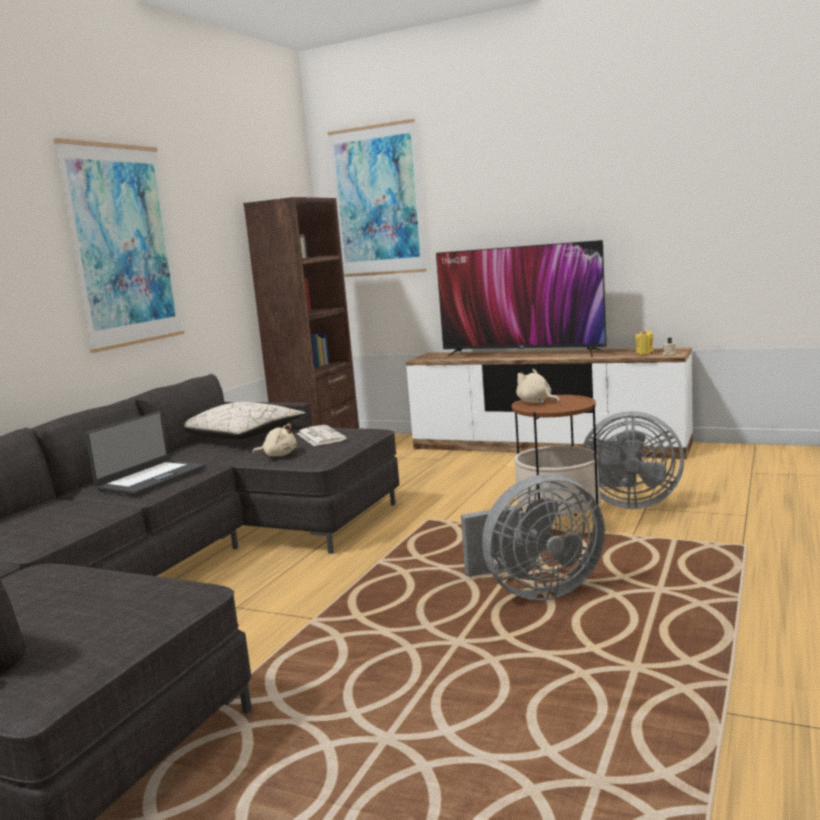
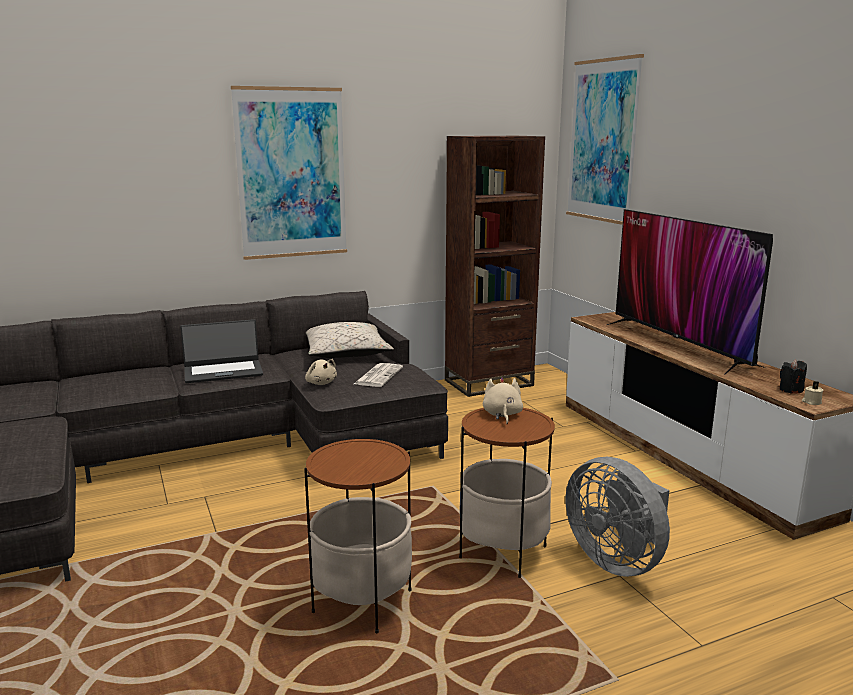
camera: 40 degrees right, 5 degrees up
grey fan [461,474,605,601] -> side table [304,439,412,634]
yellow candle [635,329,653,355] -> black candle [779,360,807,394]

